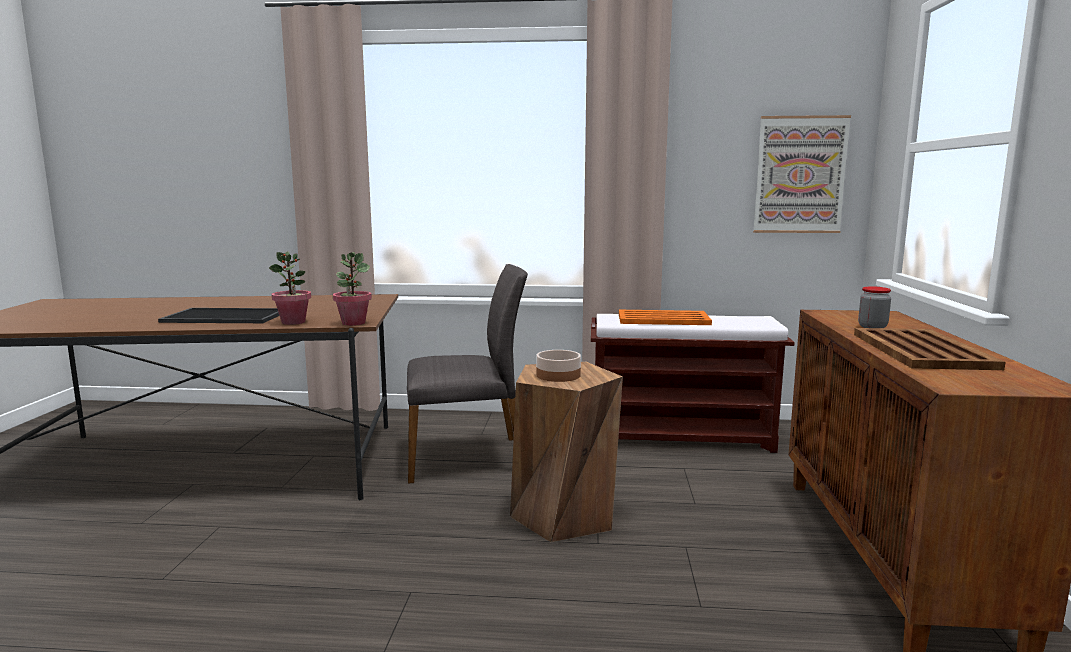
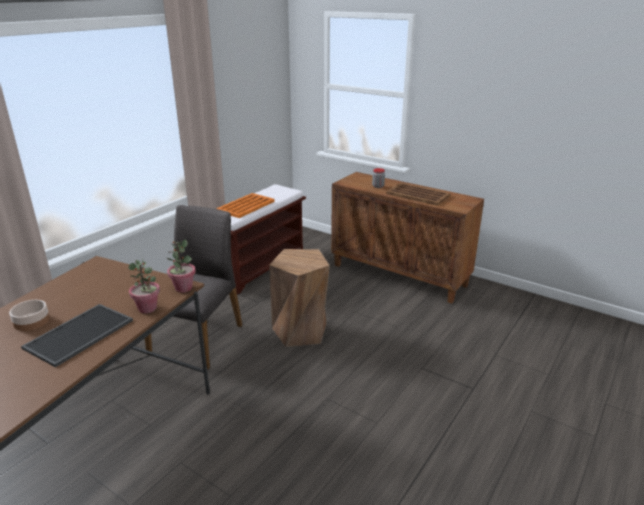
camera: 60 degrees left, 15 degrees up
bowl [536,350,581,382] -> bowl moved to [9,300,50,331]
picture [753,115,851,233] -> none

